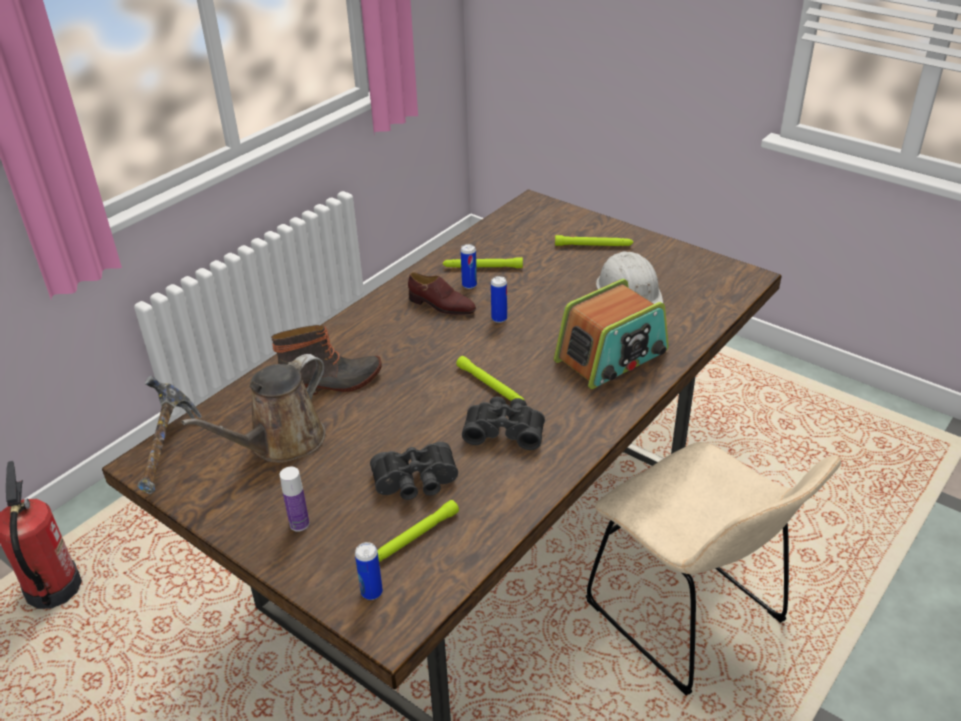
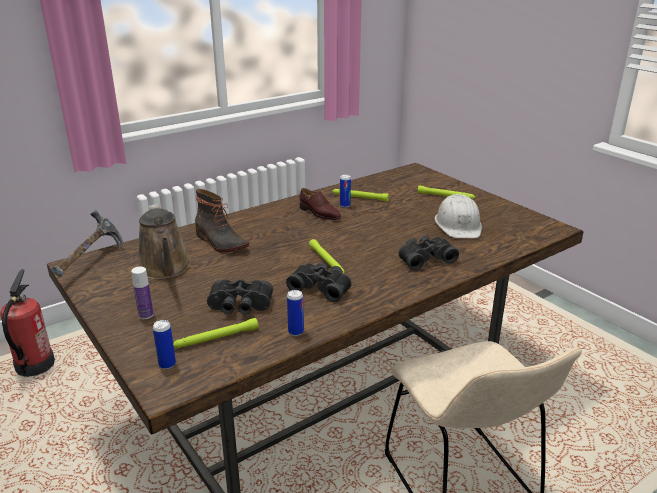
camera: 15 degrees right, 10 degrees down
brown watering can [181,354,326,463] -> brown watering can turned 75 degrees counterclockwise [138,204,191,279]
boot [271,325,382,395] -> boot turned 45 degrees clockwise [195,189,249,253]
can [491,276,507,323] -> can moved to [287,290,304,336]
radio [554,279,668,389] -> black binoculars [398,236,459,270]

